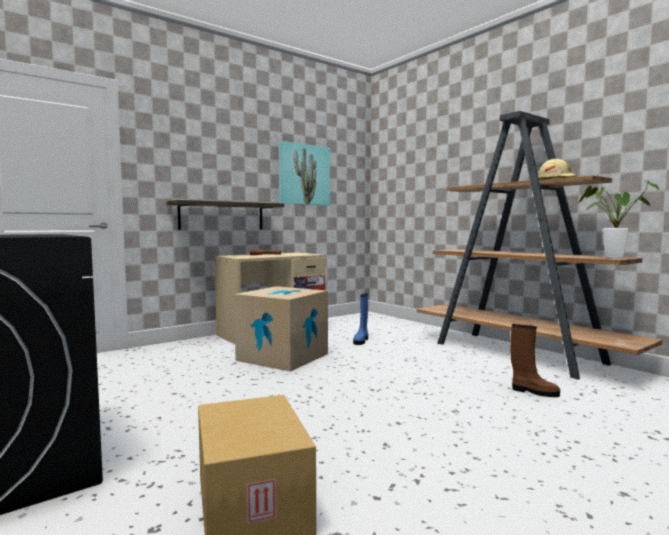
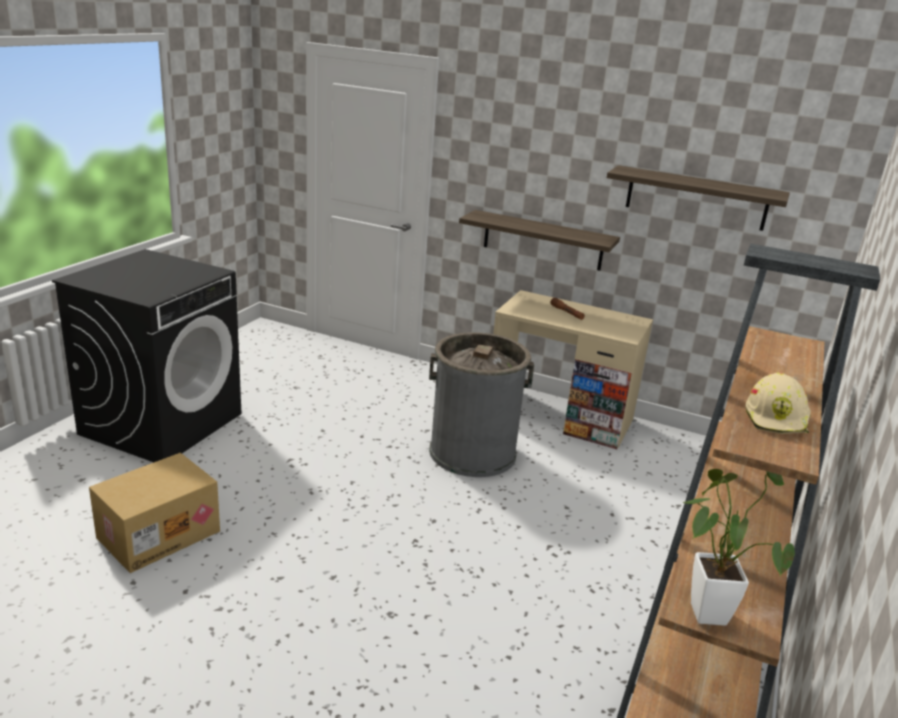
camera: 60 degrees right, 20 degrees up
cardboard box [234,286,328,372] -> grey trash can [429,332,534,477]
picture [279,141,330,205] -> shelf [607,165,790,231]
blue boot [353,293,368,345] -> none
brown boot [510,324,560,397] -> none

